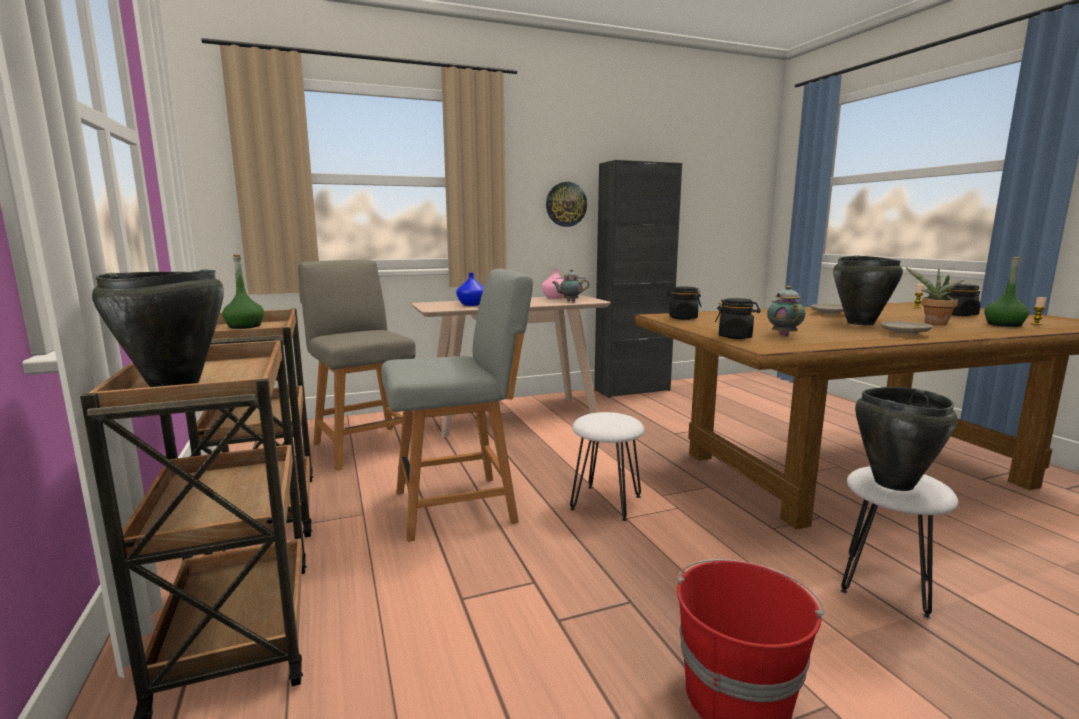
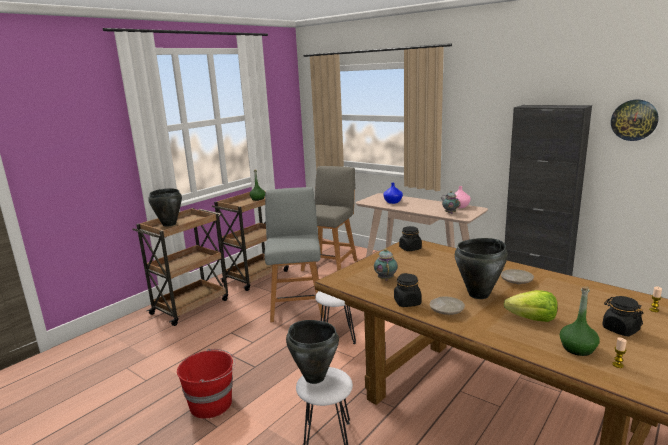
camera: 60 degrees right, 5 degrees up
grey chair [381,269,533,542] -> grey chair turned 135 degrees counterclockwise [264,187,324,322]
wall clock [546,182,587,227] -> wall clock moved to [611,100,659,141]
black jar [715,298,760,339] -> black jar moved to [394,273,422,307]
teapot [767,286,805,336] -> teapot turned 60 degrees counterclockwise [374,248,398,281]
potted plant [906,268,964,324] -> lettuce [503,290,558,322]

